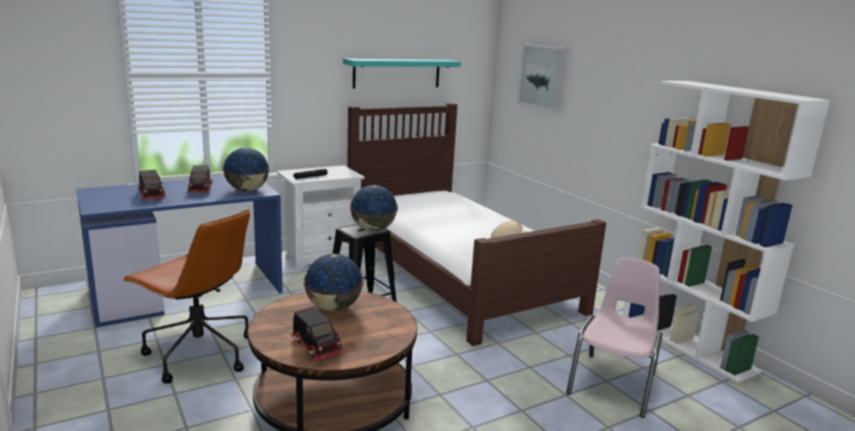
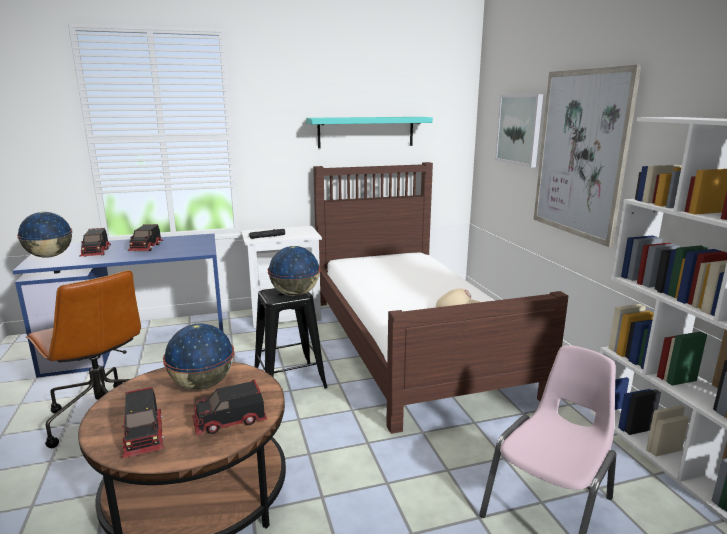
camera: 15 degrees right, 0 degrees up
globe [223,148,270,191] -> globe moved to [17,212,73,258]
none -> toy truck [192,379,267,436]
none -> picture [534,65,641,247]

